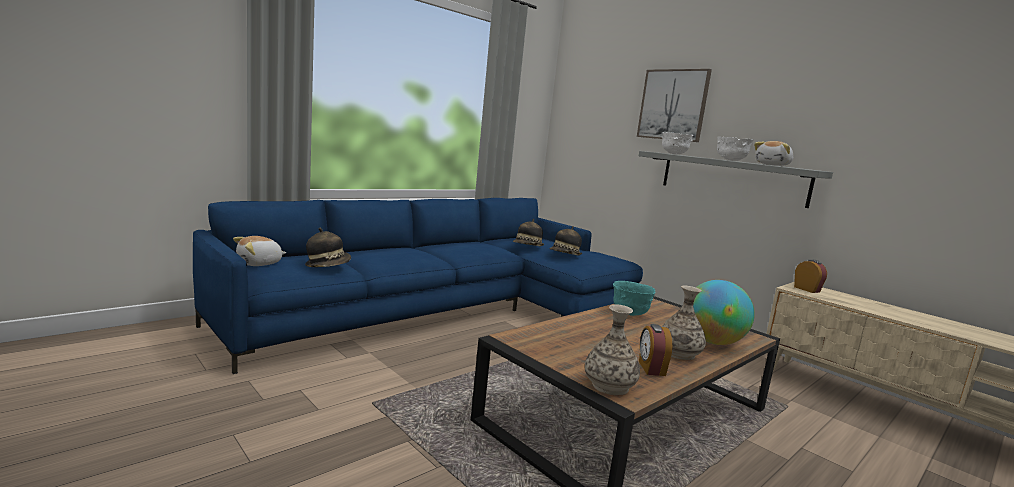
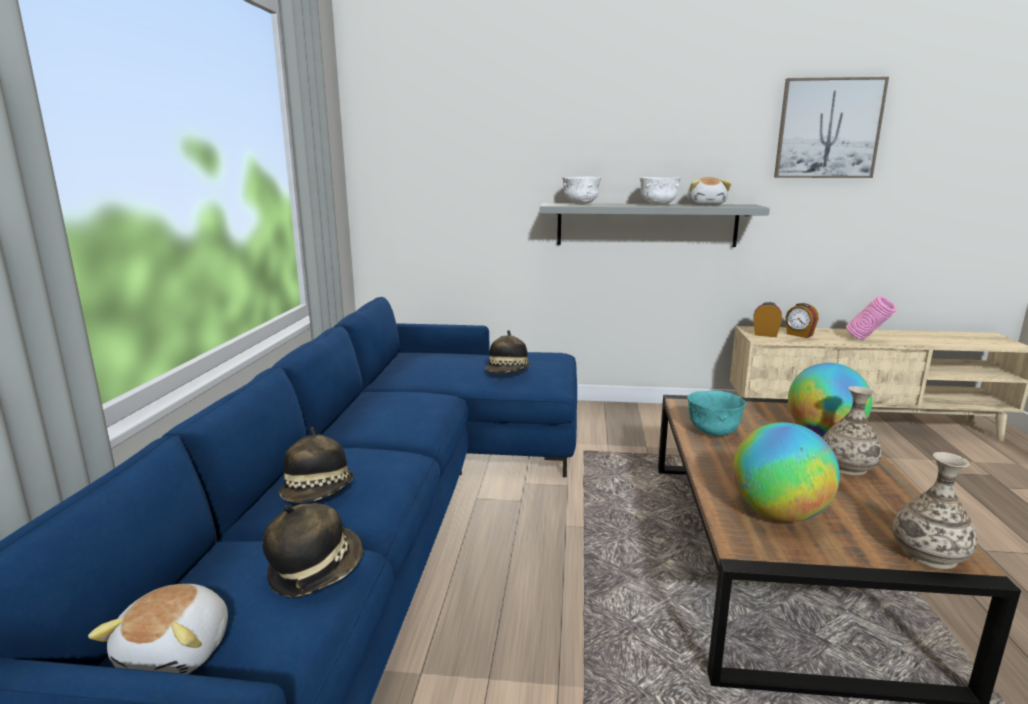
camera: 40 degrees left, 5 degrees up
hat [513,219,544,247] -> hat moved to [279,427,354,503]
picture [637,69,712,142] -> picture moved to [774,77,889,178]
alarm clock [639,324,672,376] -> alarm clock moved to [786,303,818,338]
none -> globe [733,422,840,522]
none -> pink vase [846,296,897,340]

